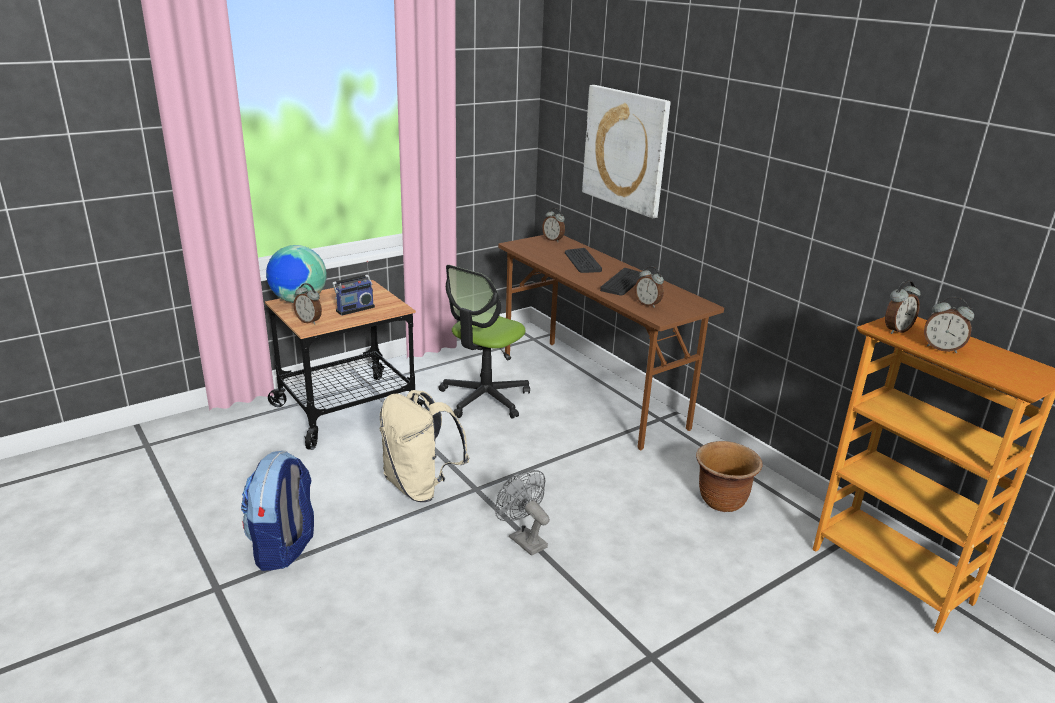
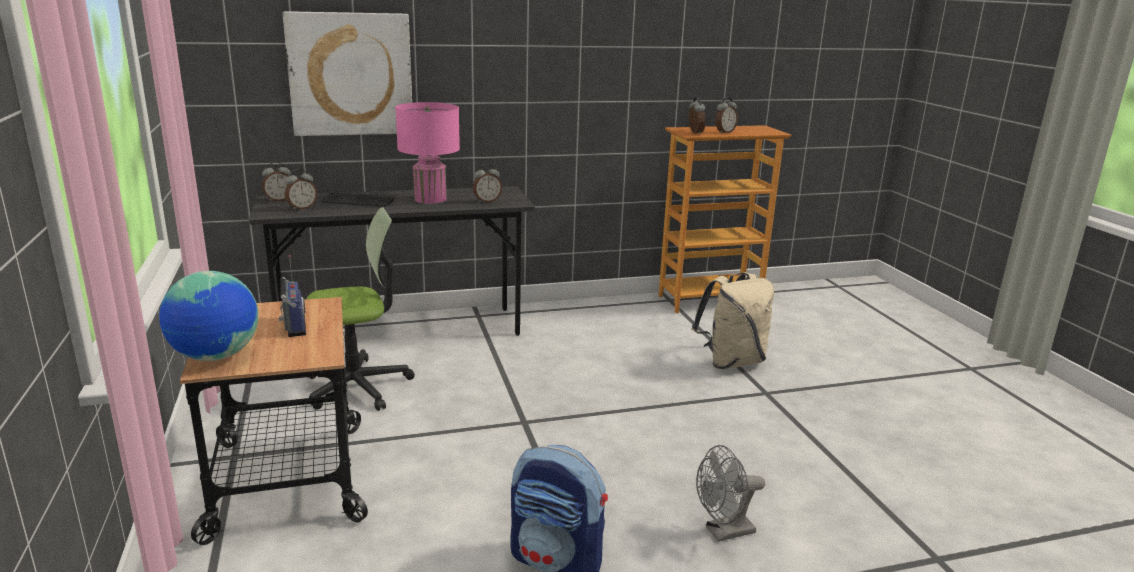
camera: 70 degrees left, 5 degrees down
alarm clock [293,283,322,325] -> alarm clock moved to [285,169,317,210]
beige backpack [379,390,469,502] -> beige backpack moved to [692,272,774,369]
office chair [439,265,530,419] -> office chair turned 75 degrees counterclockwise [307,207,415,411]
grey fan [495,470,550,556] -> grey fan moved to [696,445,765,542]
brown desk [498,235,724,450] -> grey desk [249,186,535,336]
keyboard [600,268,645,295] -> pink table lamp [395,102,460,204]
brown planter [696,441,763,512] -> none

